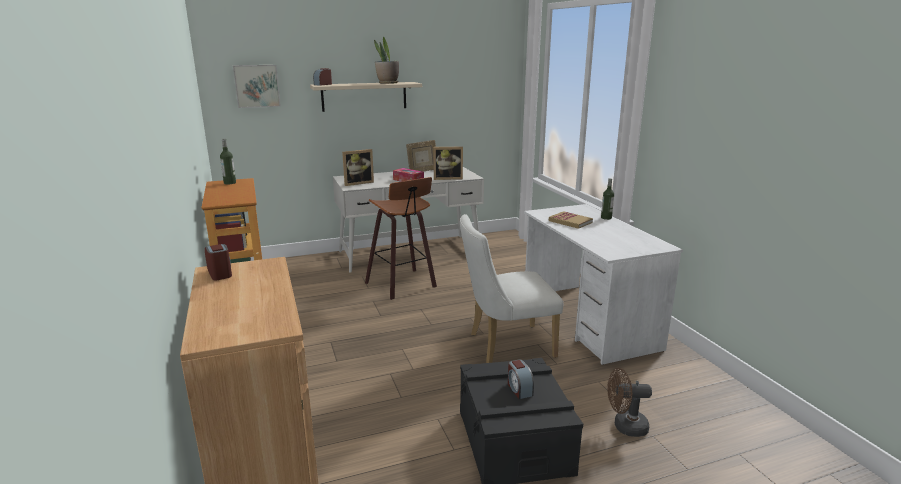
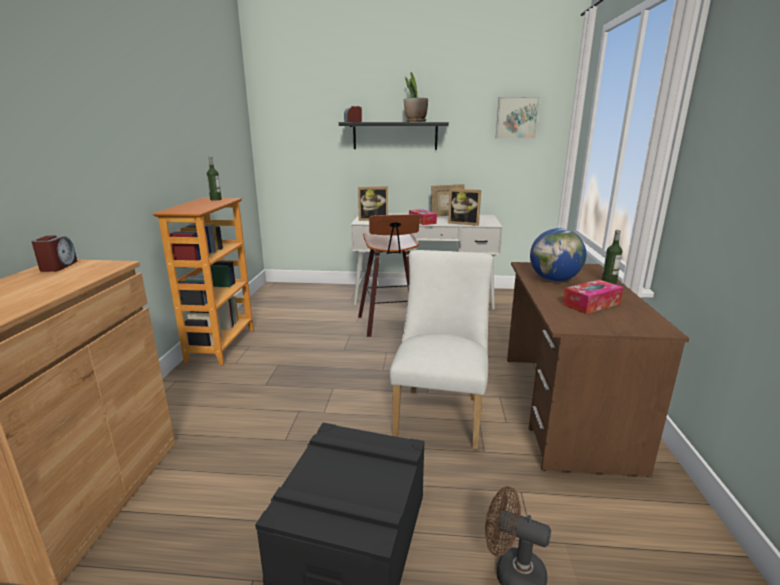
camera: 25 degrees right, 0 degrees up
picture [233,65,281,108] -> picture moved to [495,97,540,139]
beige shelf [310,82,422,112] -> black shelf [339,122,449,150]
white chair [460,214,563,363] -> white chair turned 90 degrees clockwise [390,250,493,450]
alarm clock [508,359,534,399] -> none
white desk [524,204,683,365] -> brown desk [507,262,689,477]
book [549,211,593,229] -> globe [530,228,586,281]
none -> tissue box [563,280,624,314]

